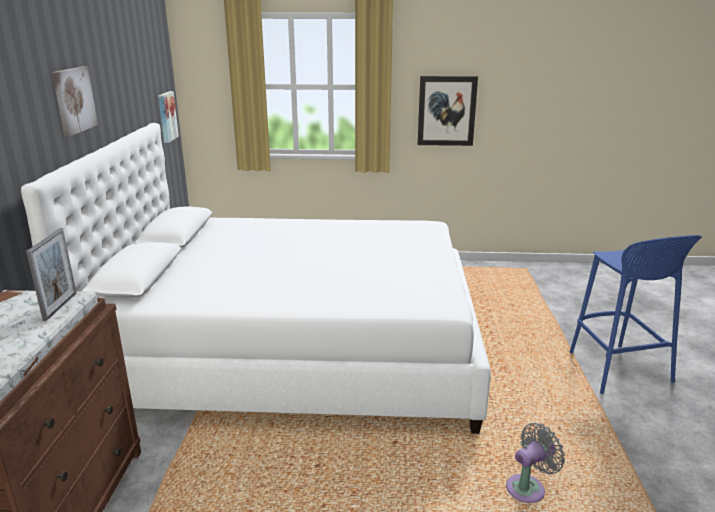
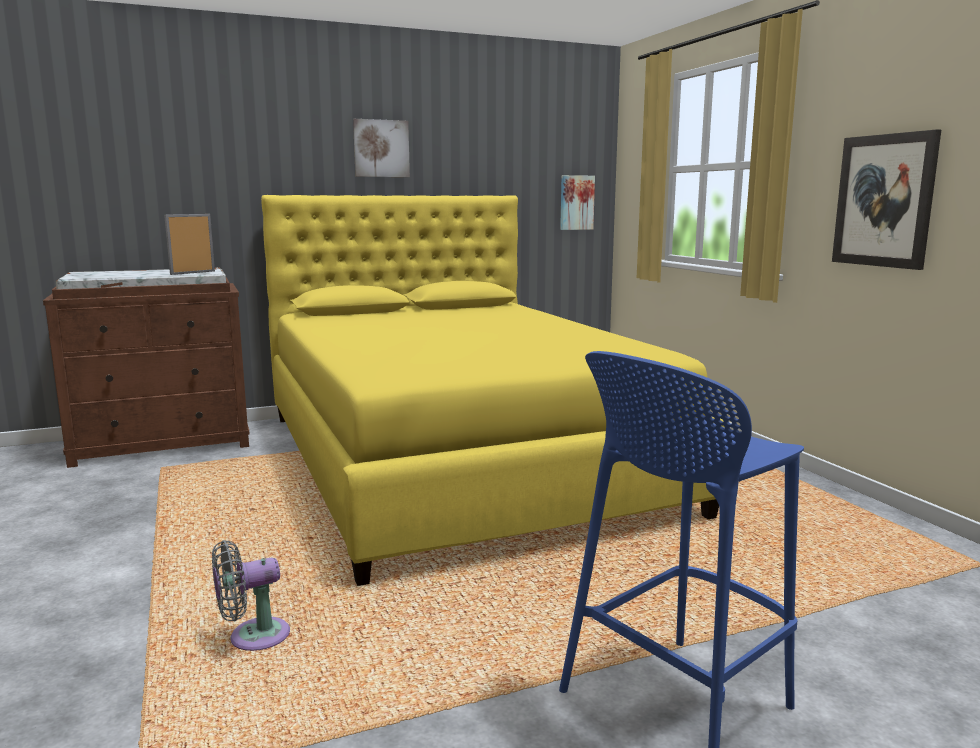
camera: 65 degrees right, 10 degrees down
white bed [21,123,491,434] -> yellow bed [261,195,725,586]
picture frame [26,228,77,321] -> picture frame turned 150 degrees clockwise [164,214,215,275]
grey fan [506,423,565,503] -> grey fan turned 120 degrees clockwise [212,540,290,651]

